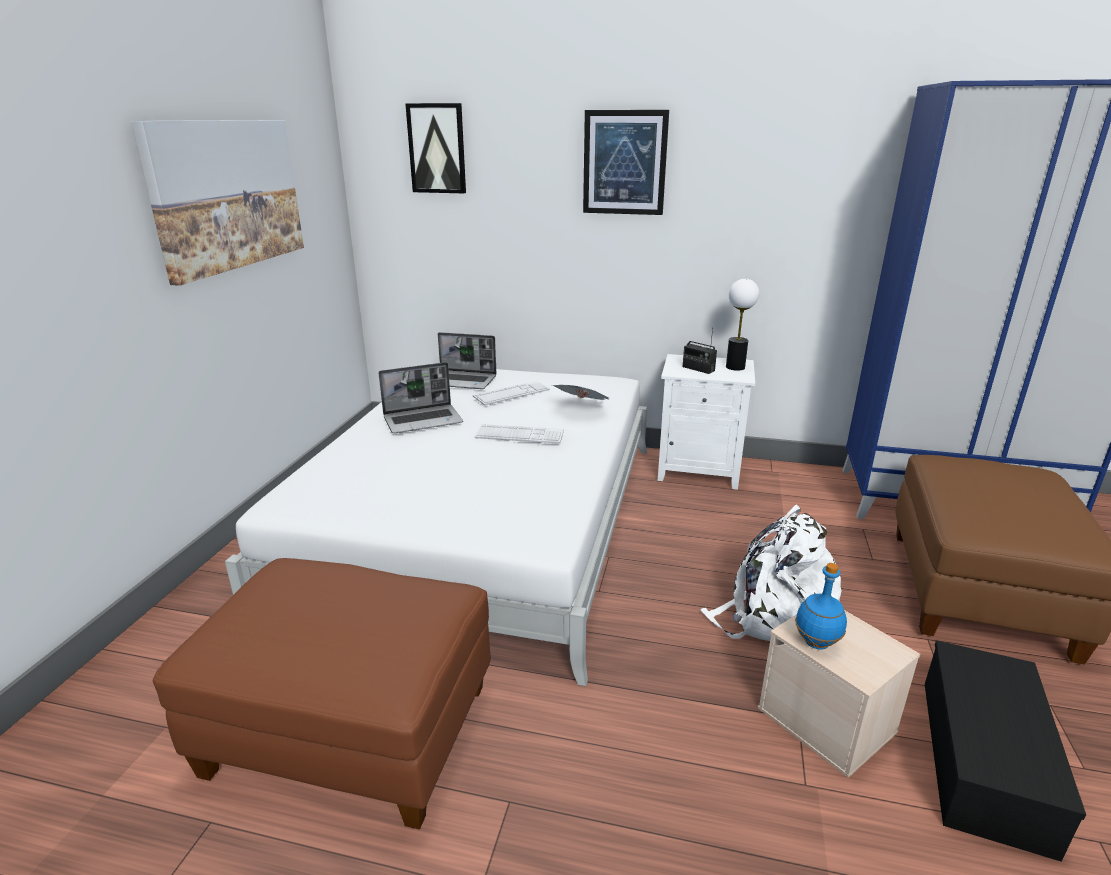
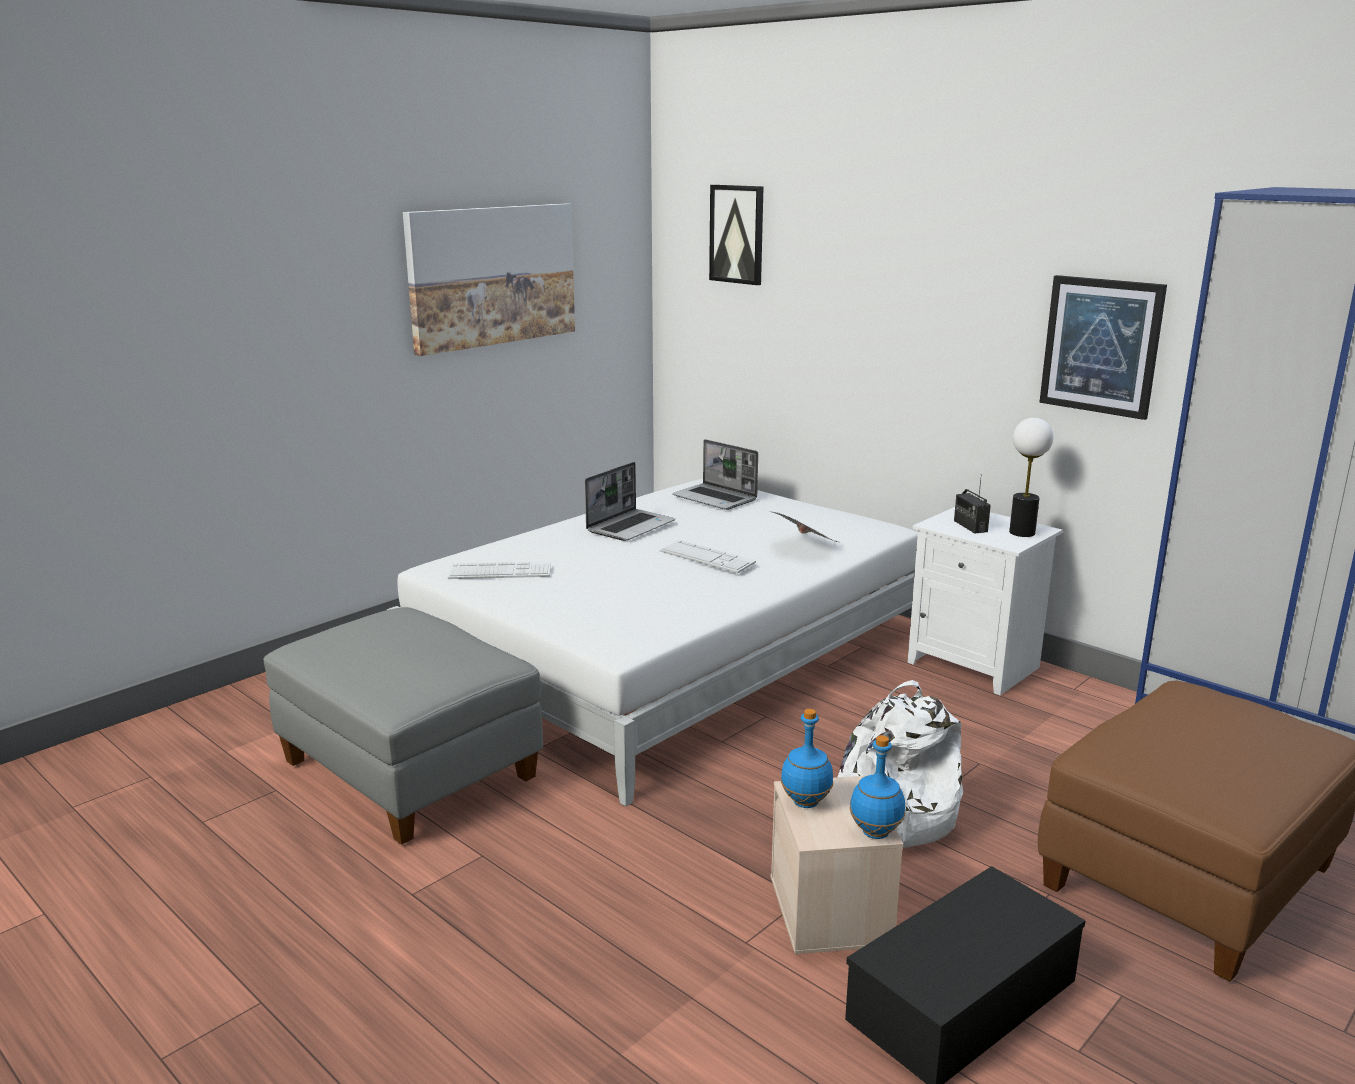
camera: 30 degrees right, 5 degrees down
brown ottoman [153,558,491,830] -> grey ottoman [264,607,543,845]
laptop [379,362,463,433] -> laptop turned 60 degrees counterclockwise [585,462,675,541]
keyboard [473,381,550,406] -> keyboard moved to [448,562,551,579]
picture [583,110,669,215] -> picture moved to [1039,275,1167,420]
none -> blue bottle [850,735,905,839]

